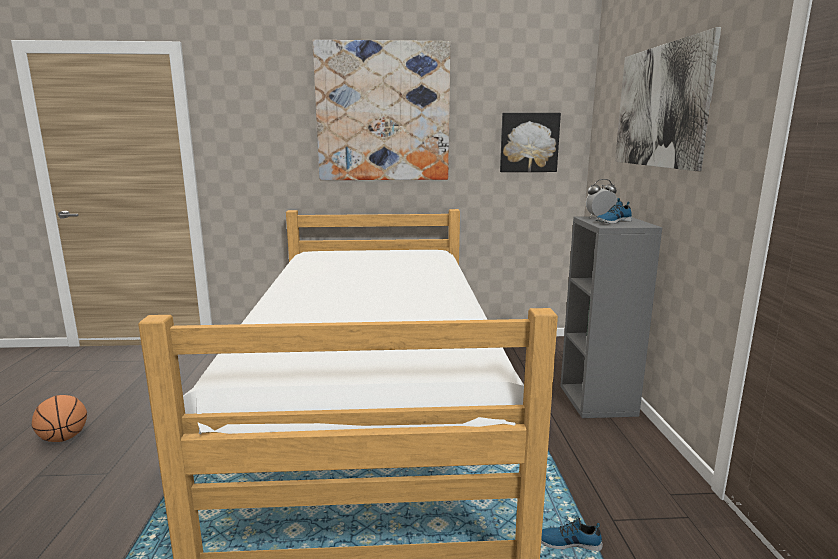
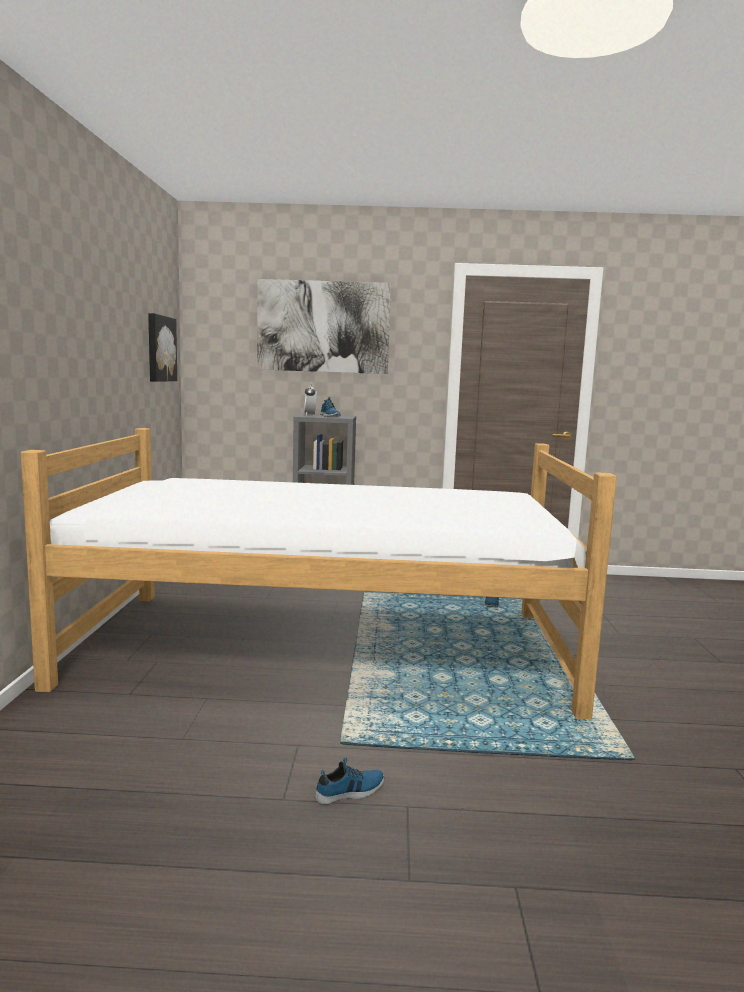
camera: 85 degrees left, 5 degrees down
basketball [32,395,87,442] -> none
picture [313,40,450,180] -> none
none -> shoe [315,757,384,805]

